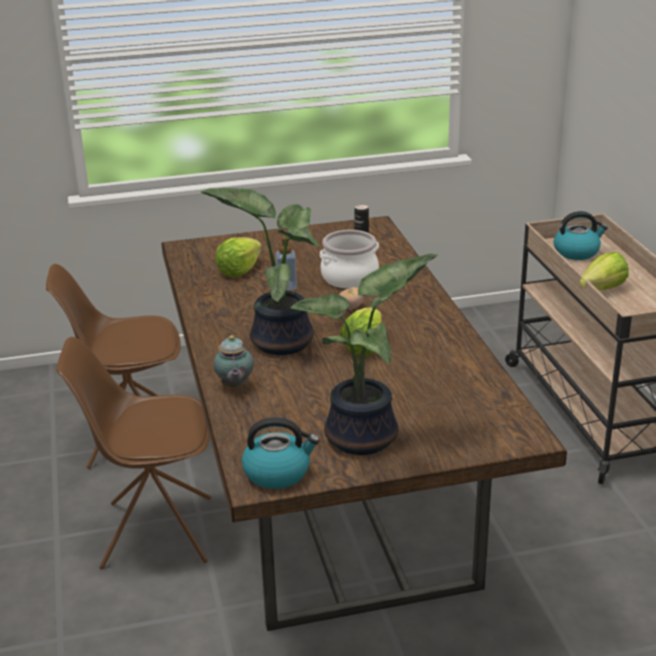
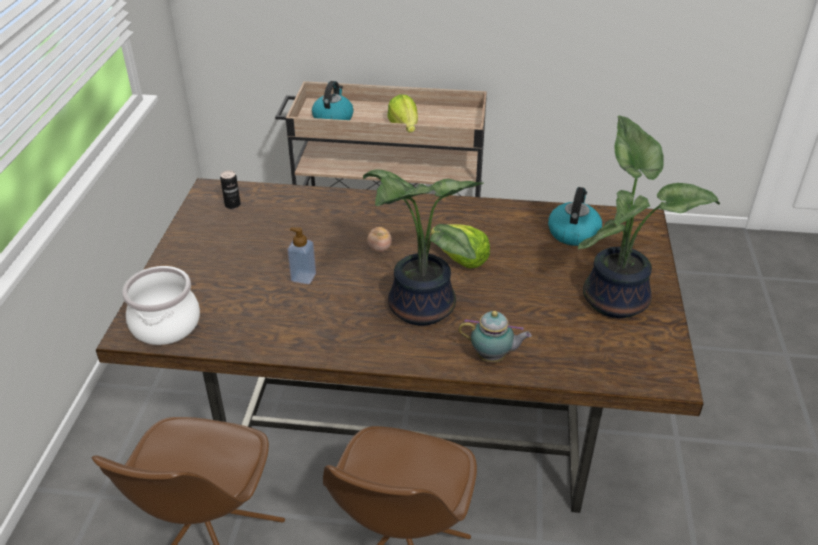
camera: 70 degrees left, 10 degrees up
lettuce [215,237,262,277] -> none
kettle [242,417,320,489] -> kettle moved to [548,187,602,246]
cooking pot [320,230,379,289] -> cooking pot moved to [122,266,200,345]

